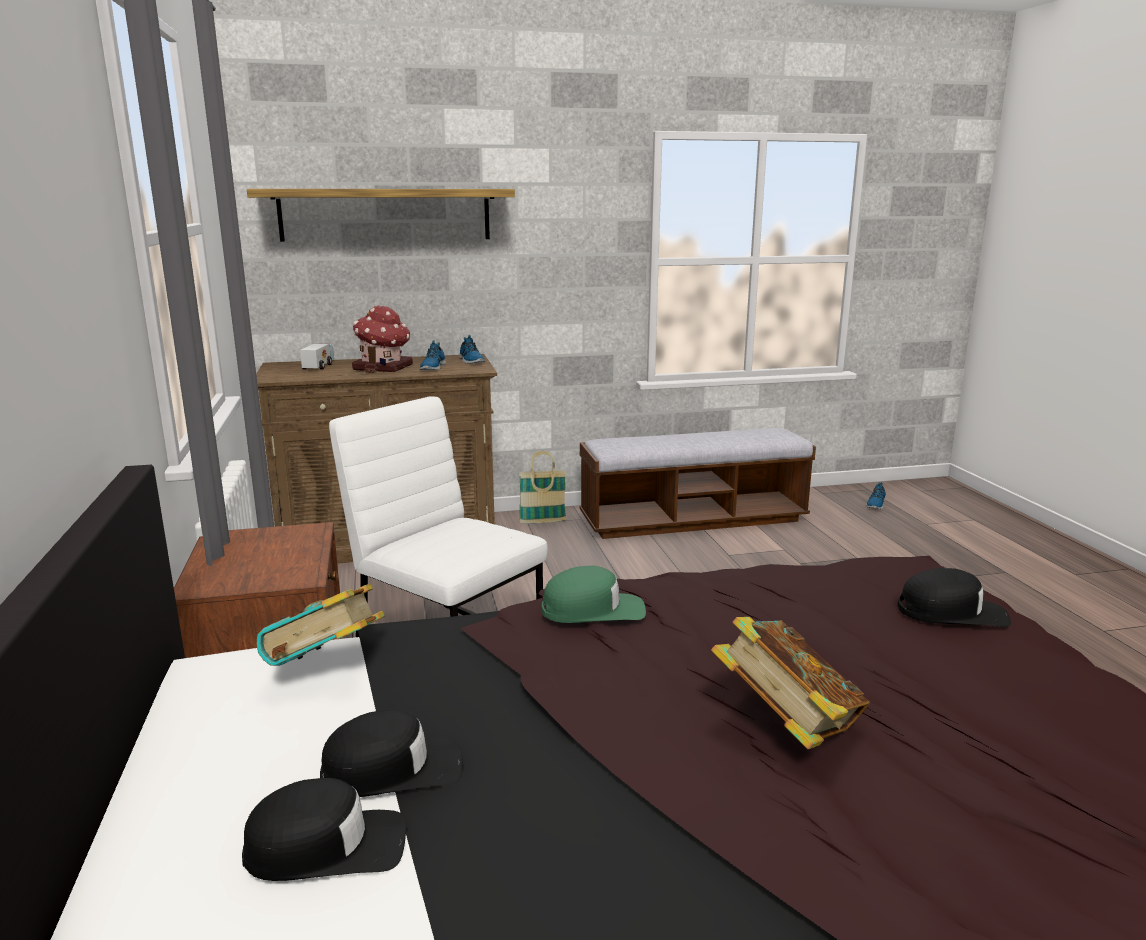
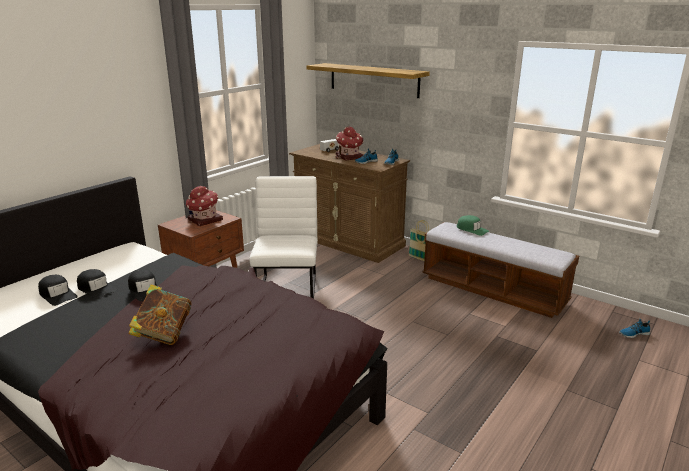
camera: 50 degrees right, 5 degrees up
book [256,584,385,666] -> none
green cap [541,566,646,623] -> green cap moved to [457,215,489,236]
black cap [897,568,1011,627] -> black cap moved to [128,269,158,301]
none -> toy house [186,186,223,226]

